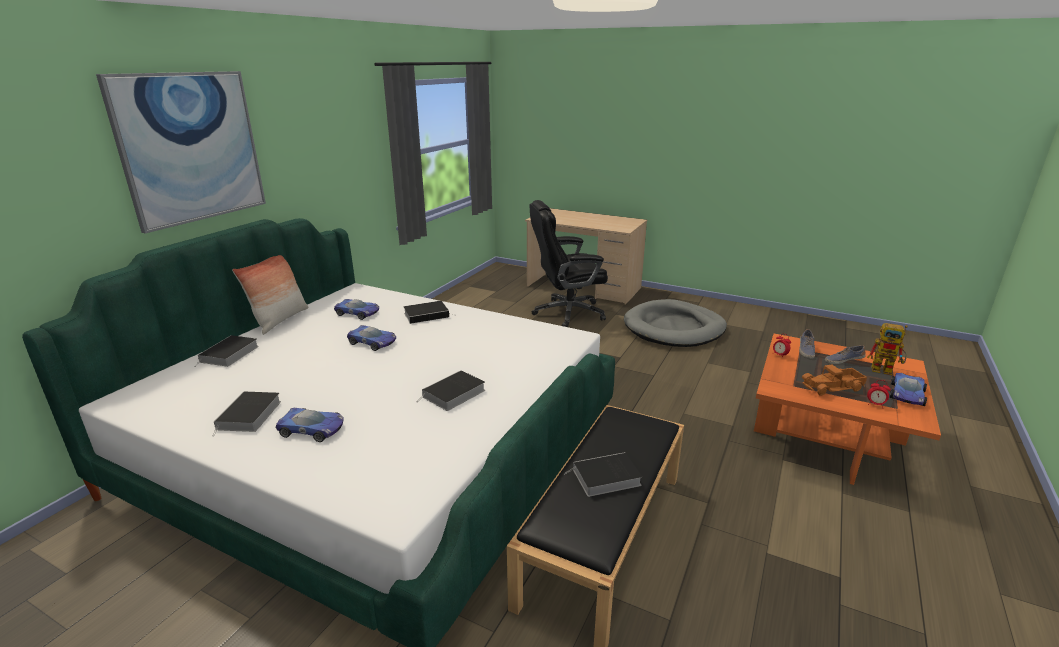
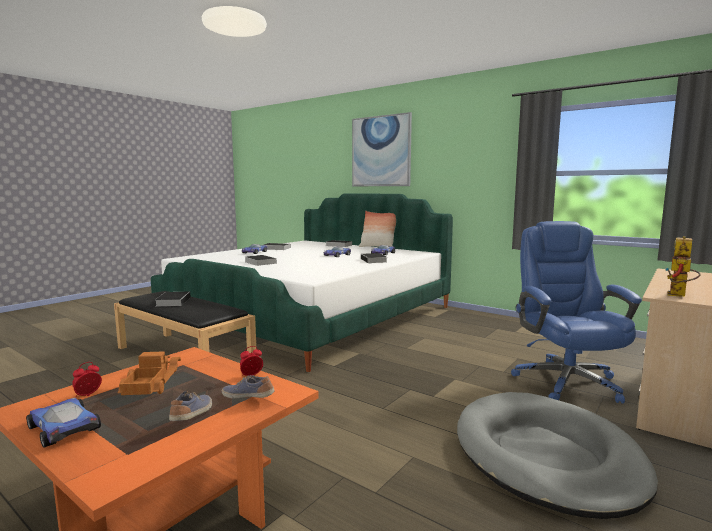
camera: 100 degrees right, 15 degrees down
black office chair [529,200,608,327] -> blue office chair [511,221,642,404]
toy robot [867,323,908,375] -> toy robot moved to [665,236,701,297]

